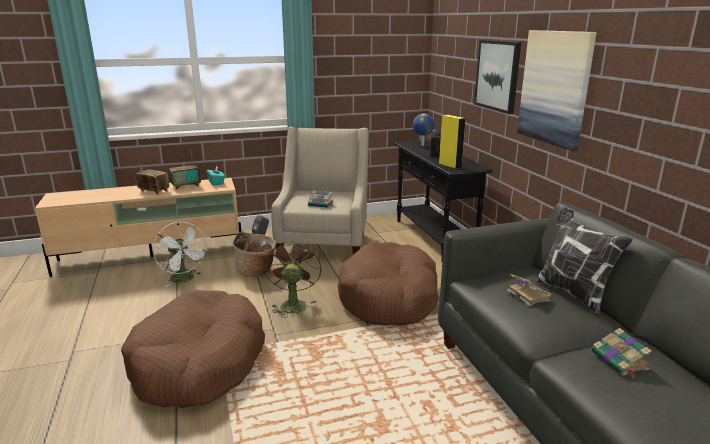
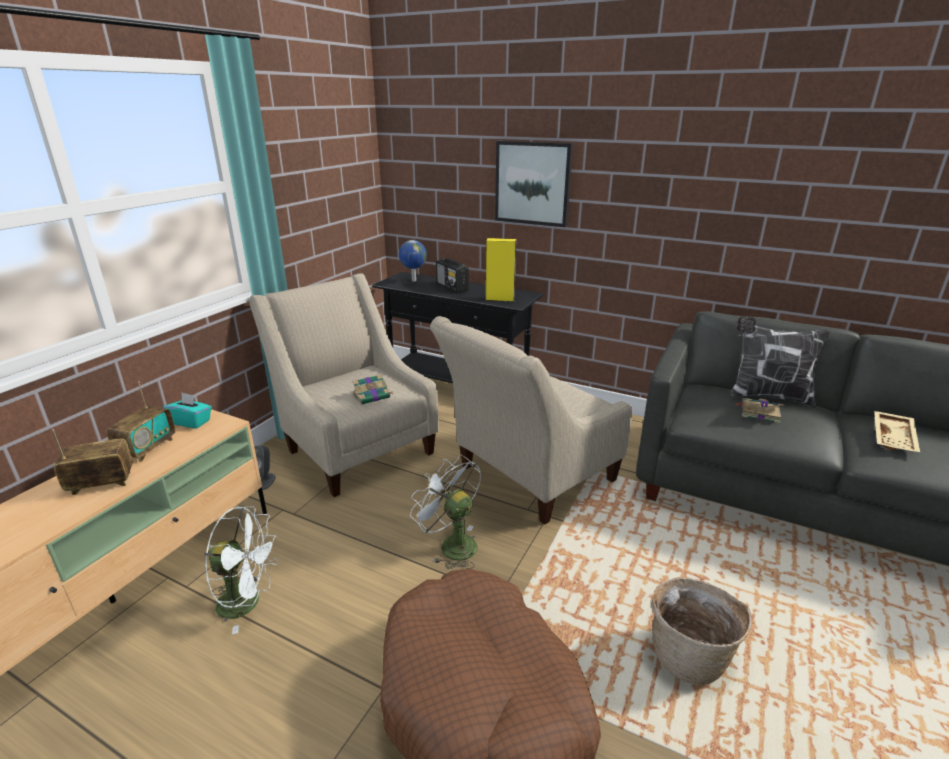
camera: 45 degrees left, 5 degrees up
basket [232,232,276,277] -> basket moved to [651,577,752,685]
brown fan [264,239,322,318] -> white fan [410,455,481,569]
brown dog bed [338,242,438,326] -> beige armchair [430,316,632,525]
picture [517,30,597,151] -> none
book [592,328,652,378] -> beige tray [874,411,920,452]

